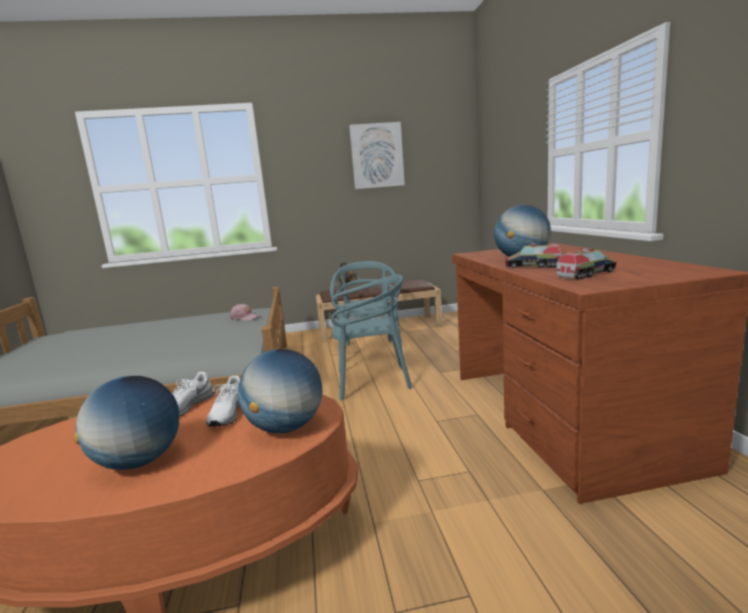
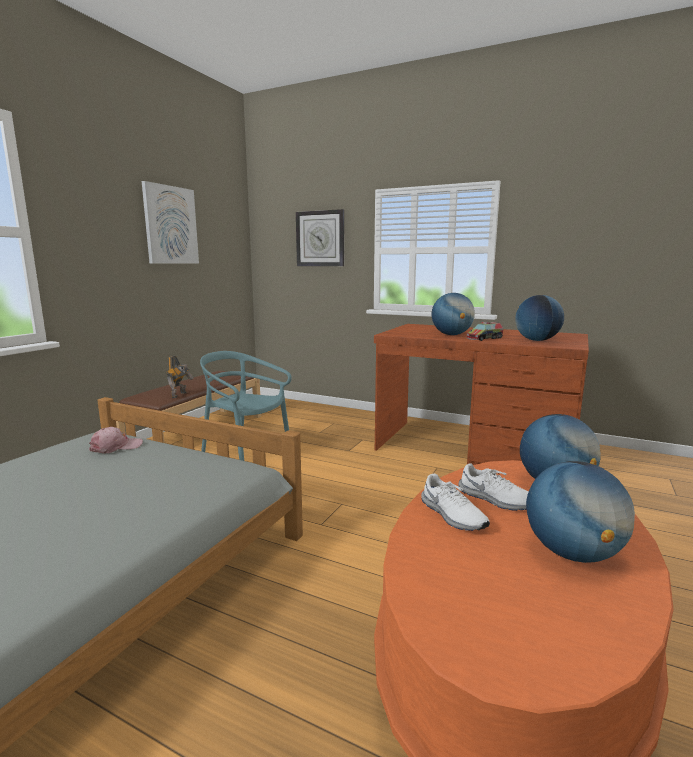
camera: 55 degrees left, 0 degrees up
turquoise chair [331,274,412,400] -> none
toy truck [556,248,617,279] -> globe [515,295,564,341]
none -> wall clock [296,209,344,266]

